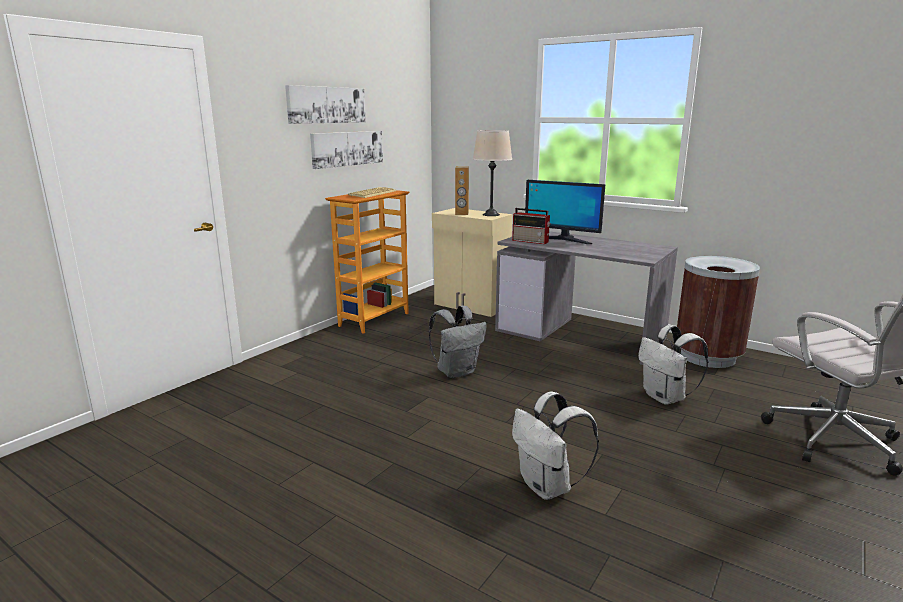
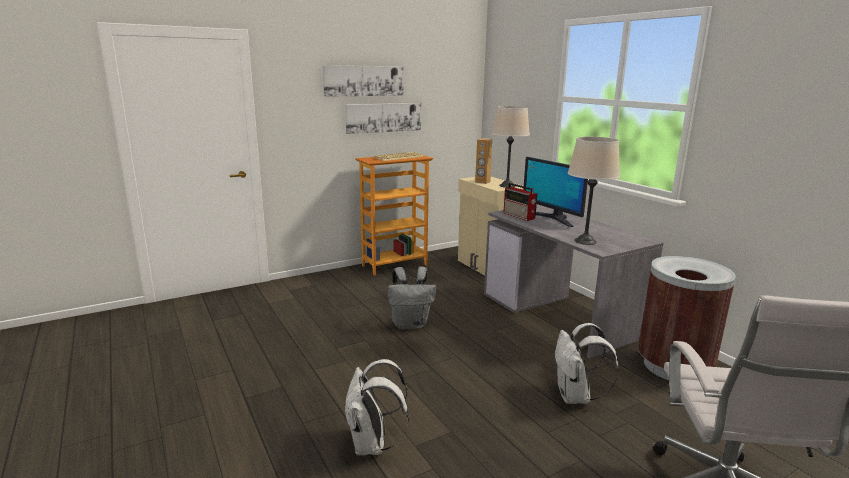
camera: 25 degrees right, 0 degrees up
none -> beige table lamp [568,137,620,245]

